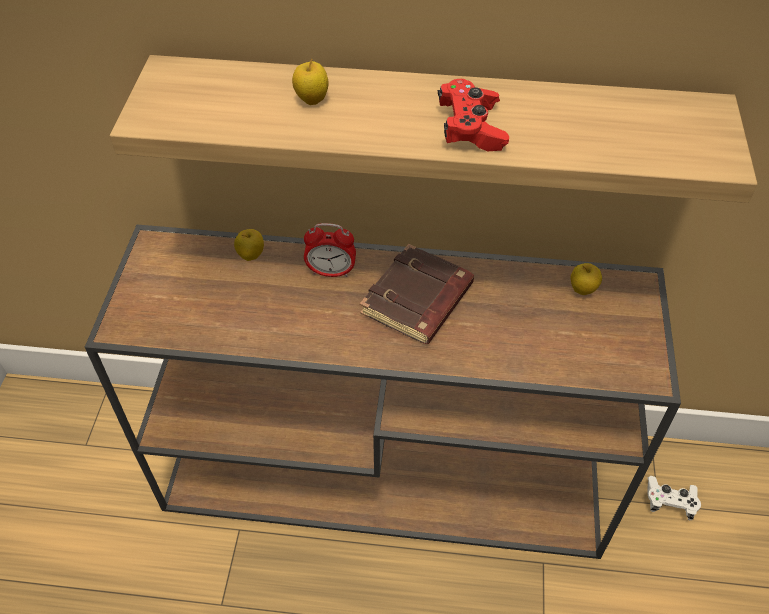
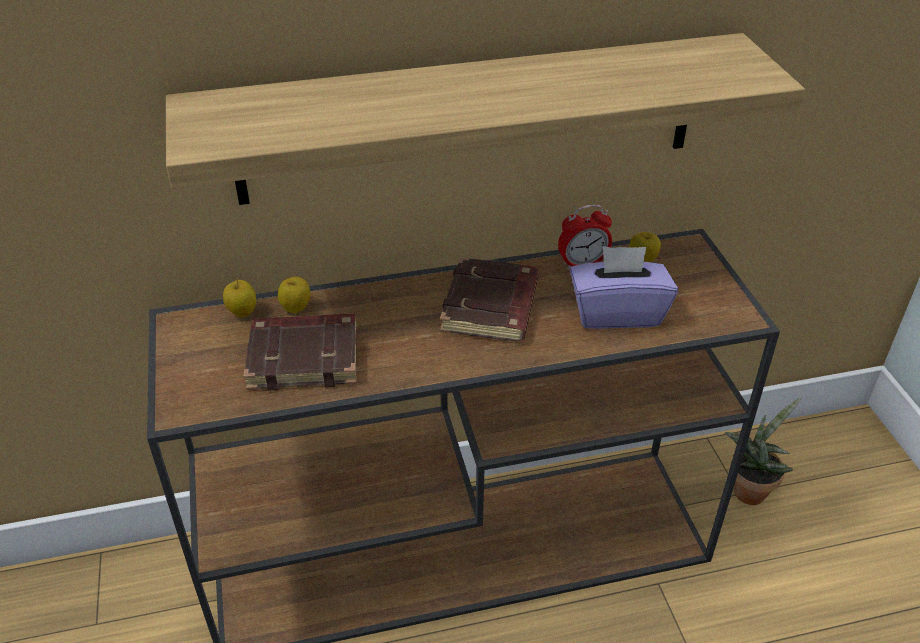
camera: 20 degrees left, 10 degrees down
apple [292,58,328,105] -> apple moved to [223,278,256,318]
alarm clock [304,223,356,277] -> alarm clock moved to [558,204,612,270]
red game controller [438,79,509,151] -> none
white game controller [647,476,701,520] -> potted plant [724,398,801,505]
none -> brown book [244,314,356,391]
none -> purple tissue box [570,246,678,329]

